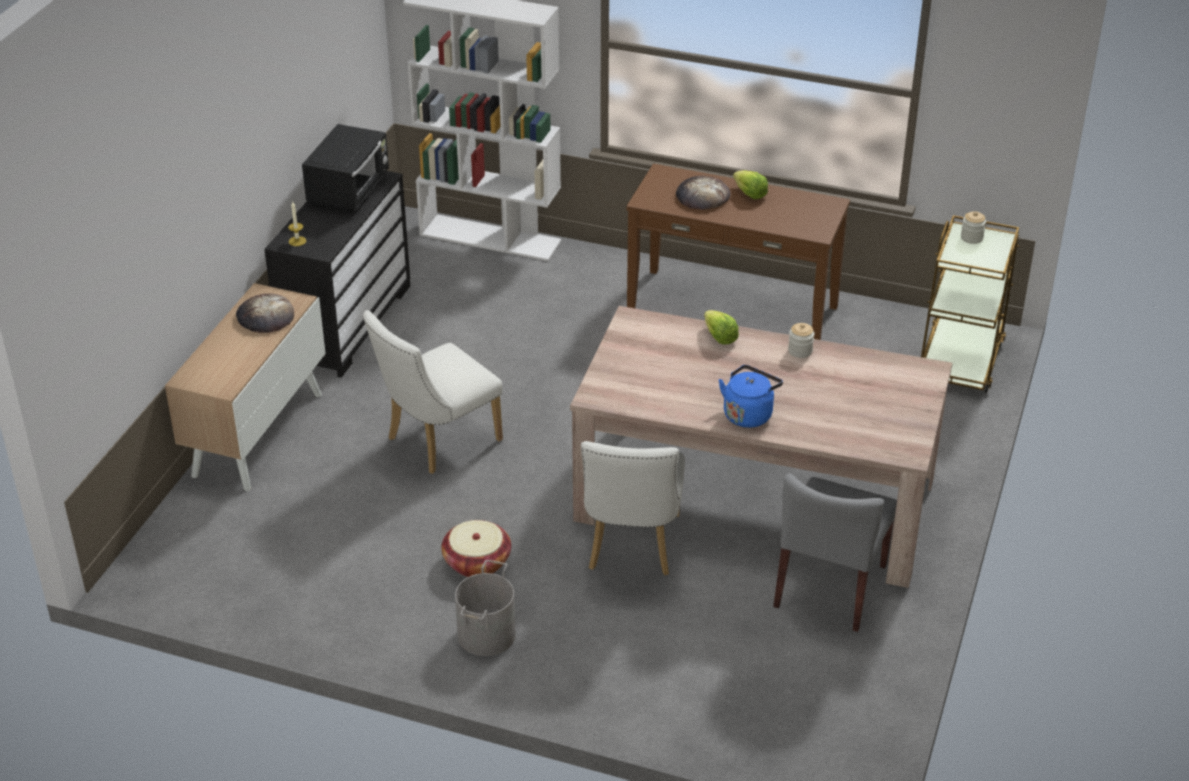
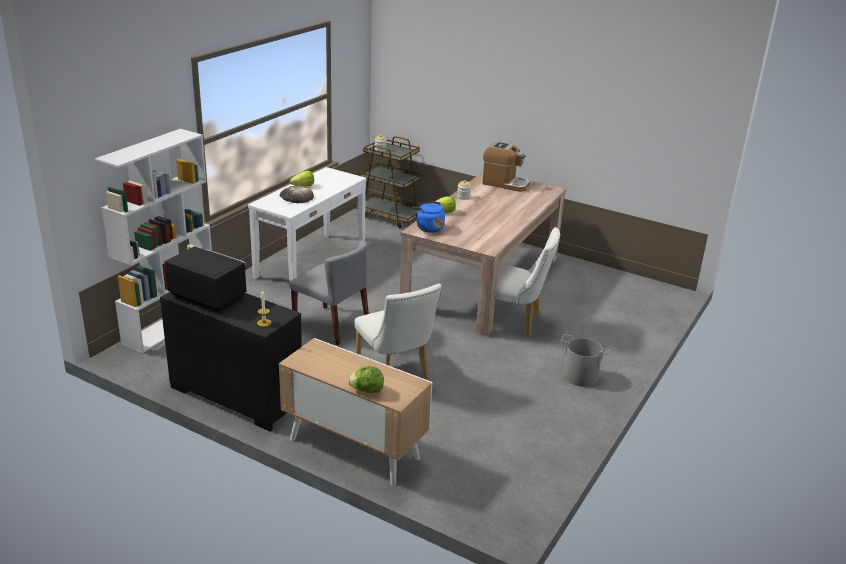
camera: 80 degrees left, 10 degrees down
bread [236,294,294,333] -> none
basket [441,520,511,577] -> none
brown console table [626,164,850,340] -> white console table [248,167,367,291]
blue kettle [719,365,783,428] -> blue kettle moved to [412,201,445,233]
grey chair [773,473,897,632] -> grey chair moved to [289,240,369,345]
none -> lettuce [348,366,384,393]
none -> coffee machine [482,141,530,192]

